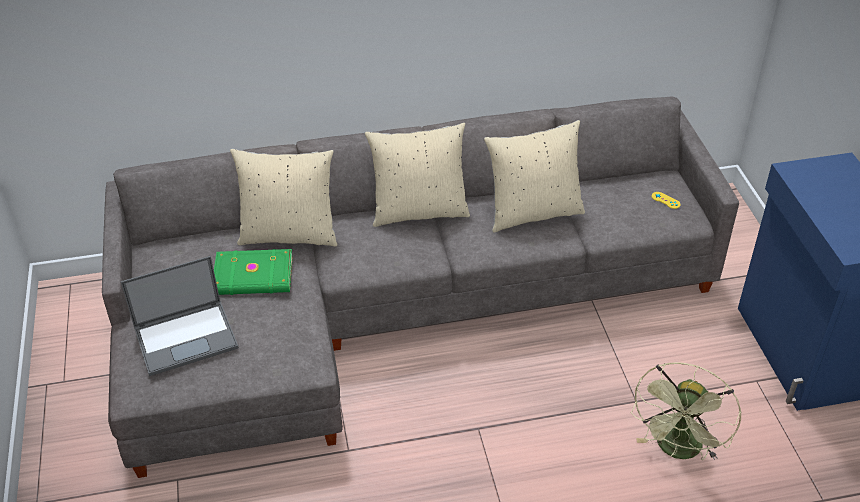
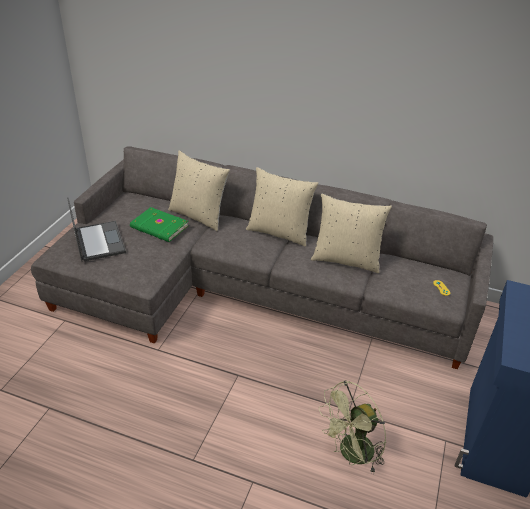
camera: 30 degrees right, 5 degrees down
laptop [121,256,239,376] -> laptop turned 120 degrees counterclockwise [67,197,126,262]

